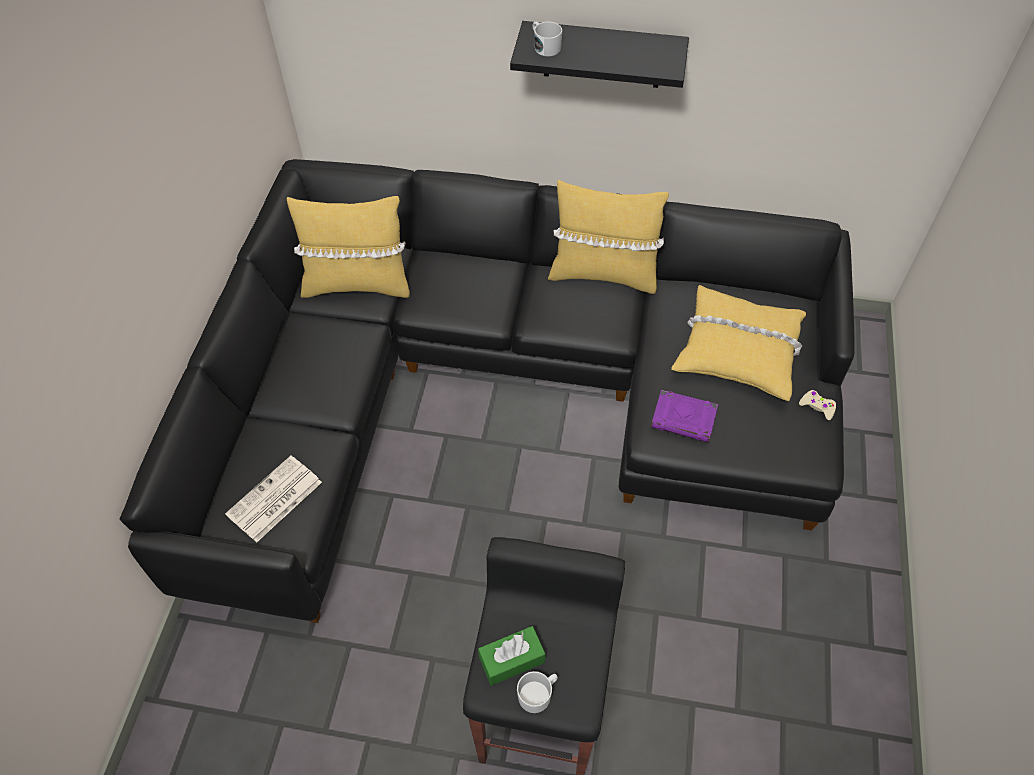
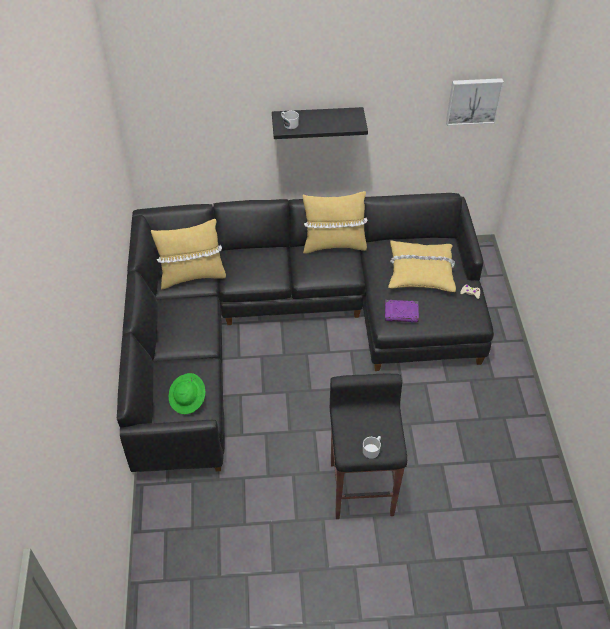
camera: 15 degrees left, 5 degrees down
newspaper [225,456,322,542] -> green hat [169,373,205,414]
green tissue box [478,626,545,686] -> none
none -> picture [446,78,504,126]

